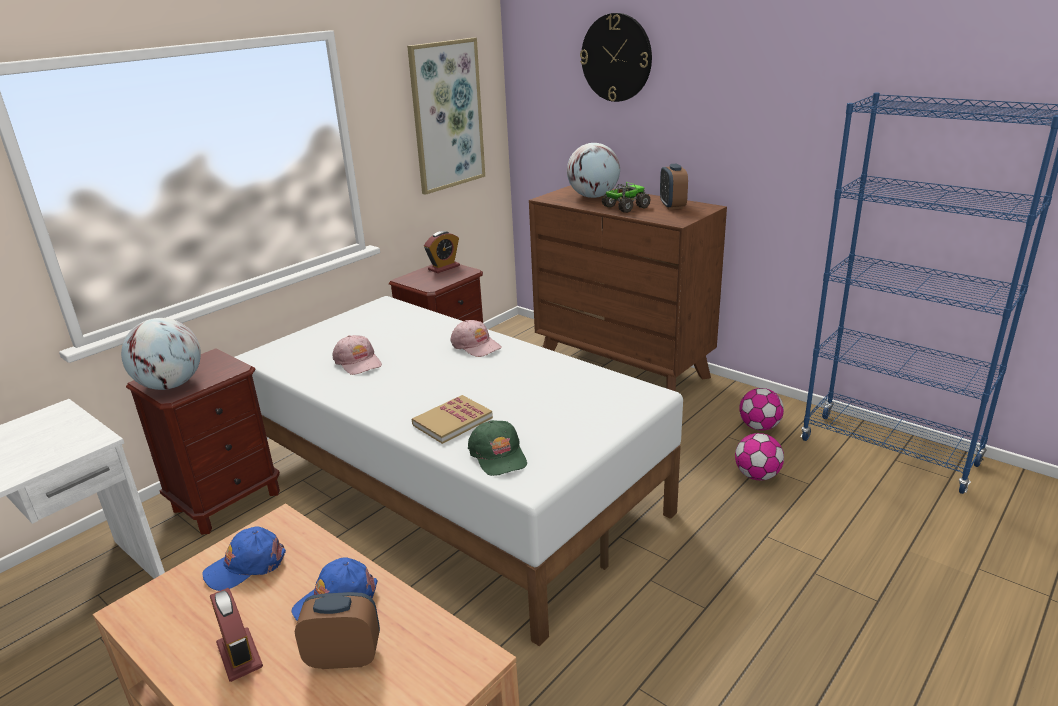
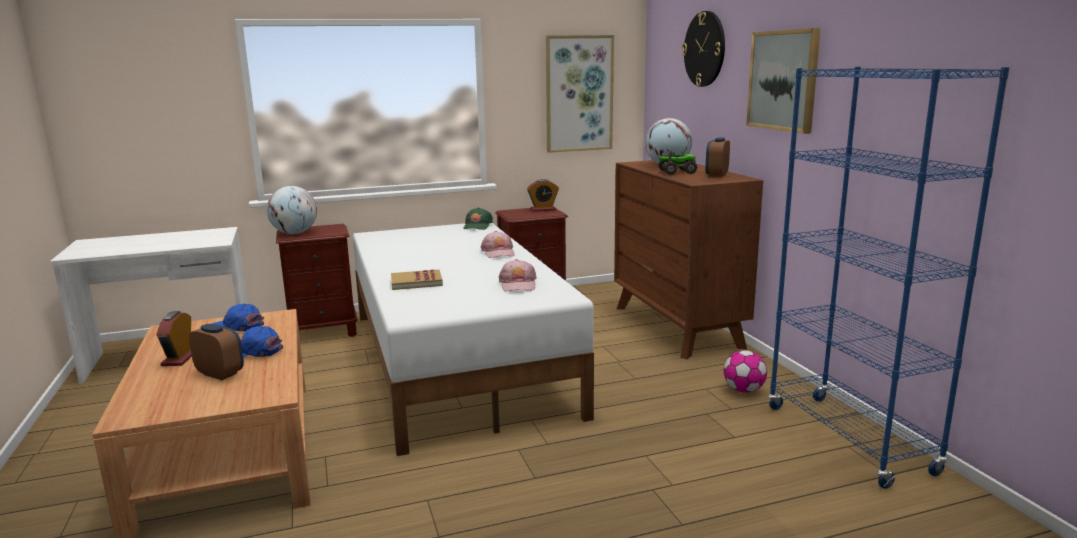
camera: 30 degrees right, 10 degrees down
pink cap [333,335,382,375] -> pink cap moved to [498,259,537,292]
green cap [468,420,527,476] -> green cap moved to [463,208,493,230]
football [735,433,784,480] -> none
none -> picture [746,28,821,134]

